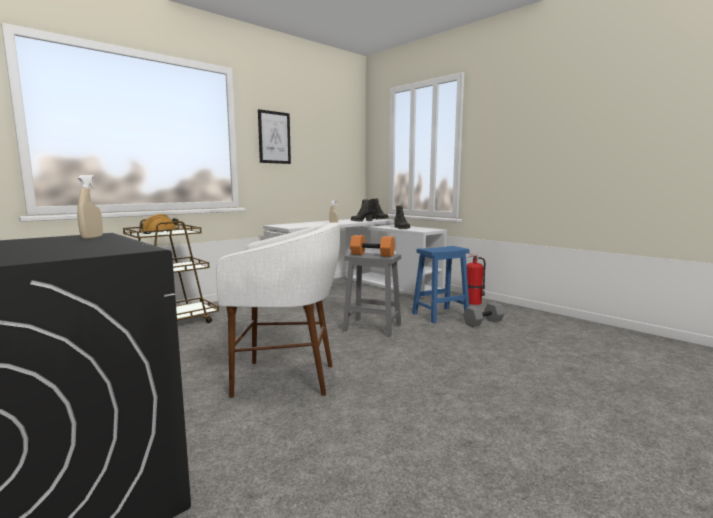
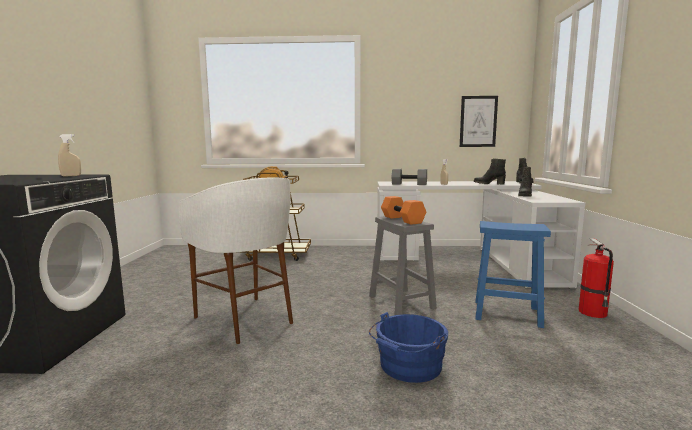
camera: 45 degrees right, 0 degrees up
picture [258,109,291,164] -> picture moved to [460,96,498,147]
grey dumbbell [463,302,505,327] -> grey dumbbell moved to [392,169,427,185]
none -> blue bucket [369,312,448,383]

